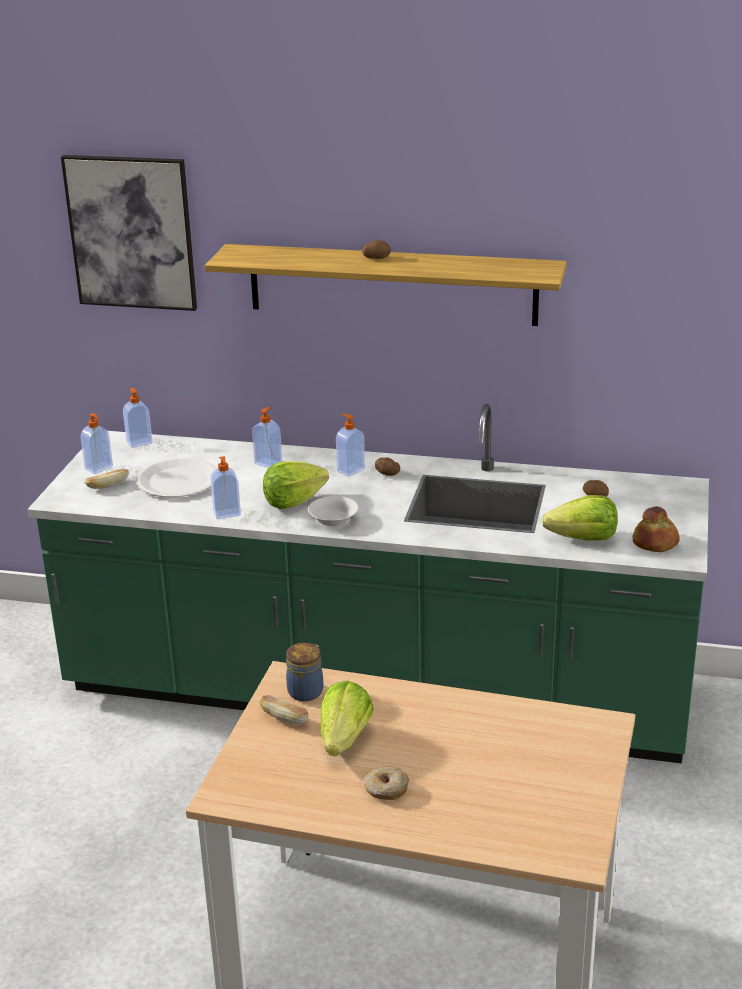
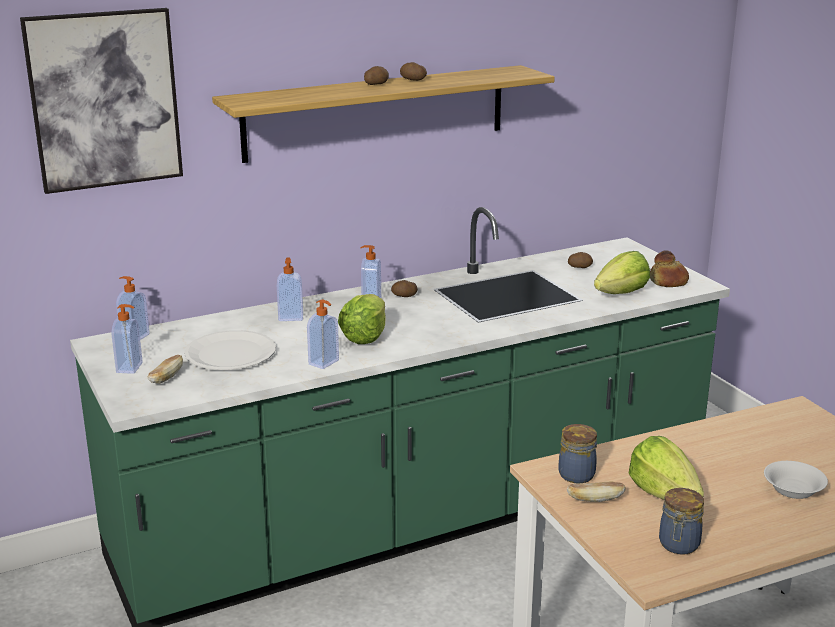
camera: 40 degrees left, 5 degrees down
white bowl [308,496,359,526] -> white bowl moved to [764,461,828,499]
donut [364,766,409,800] -> none
none -> potato [400,62,427,81]
none -> jar [659,488,704,555]

